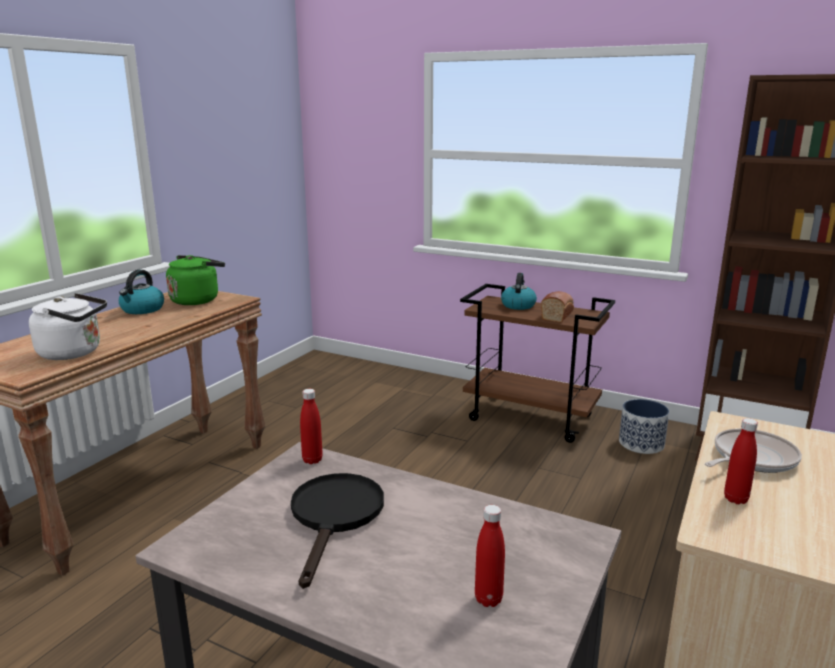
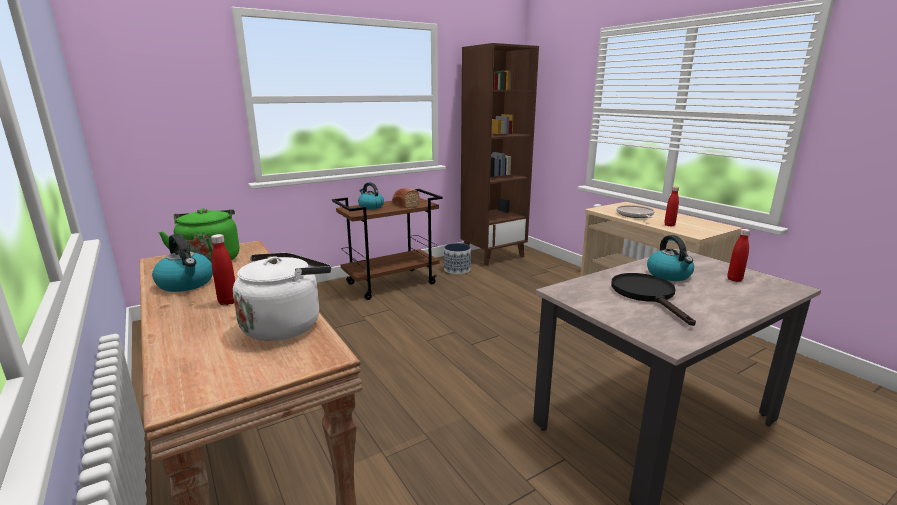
camera: 60 degrees left, 0 degrees up
black frying pan [291,473,384,589] -> black frying pan turned 45 degrees clockwise [611,273,696,326]
red bottle [300,389,323,464] -> red bottle moved to [211,234,235,305]
none -> kettle [647,235,694,281]

